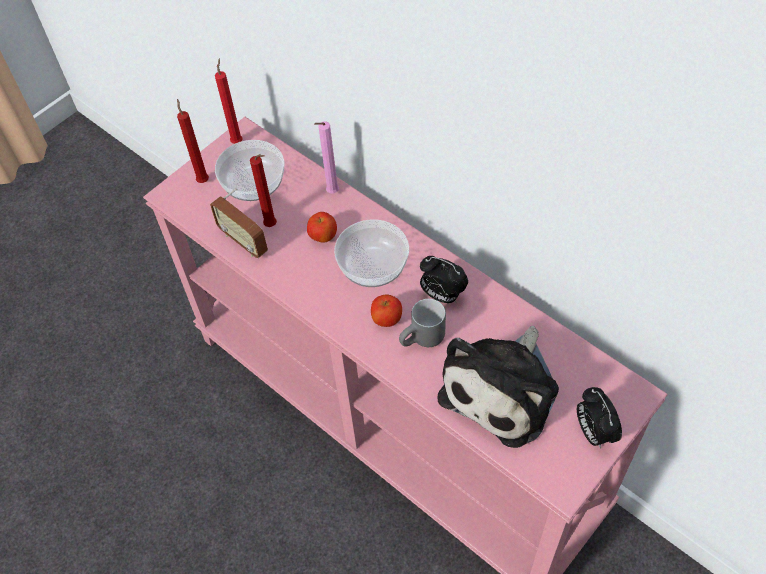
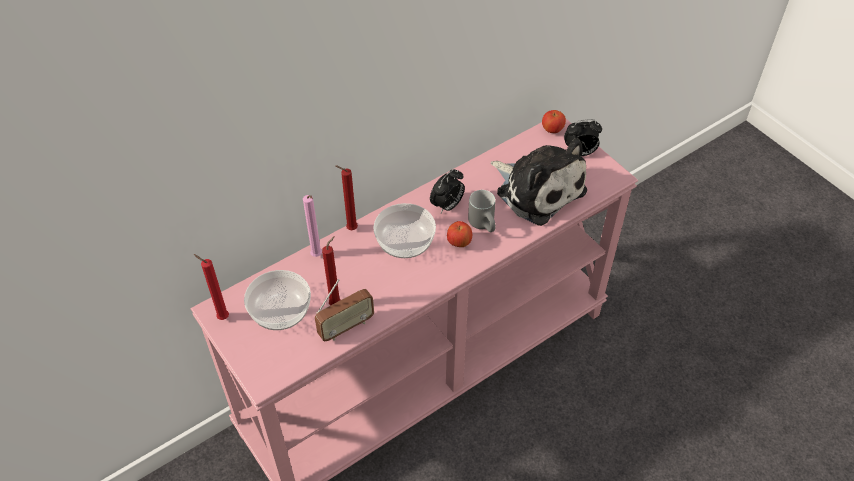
camera: 80 degrees left, 5 degrees down
red candle [177,99,209,183] -> red candle moved to [335,166,358,230]
apple [307,212,337,243] -> apple moved to [542,110,566,133]

